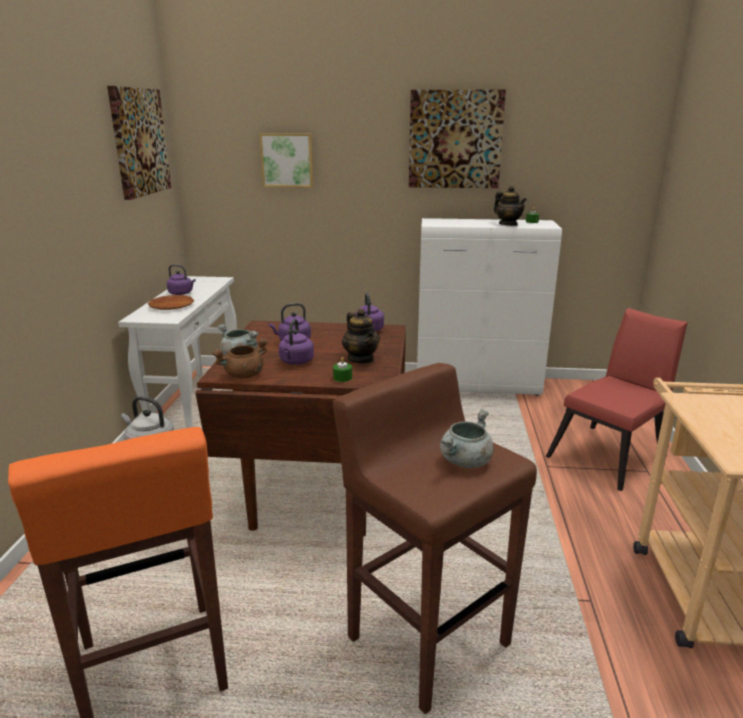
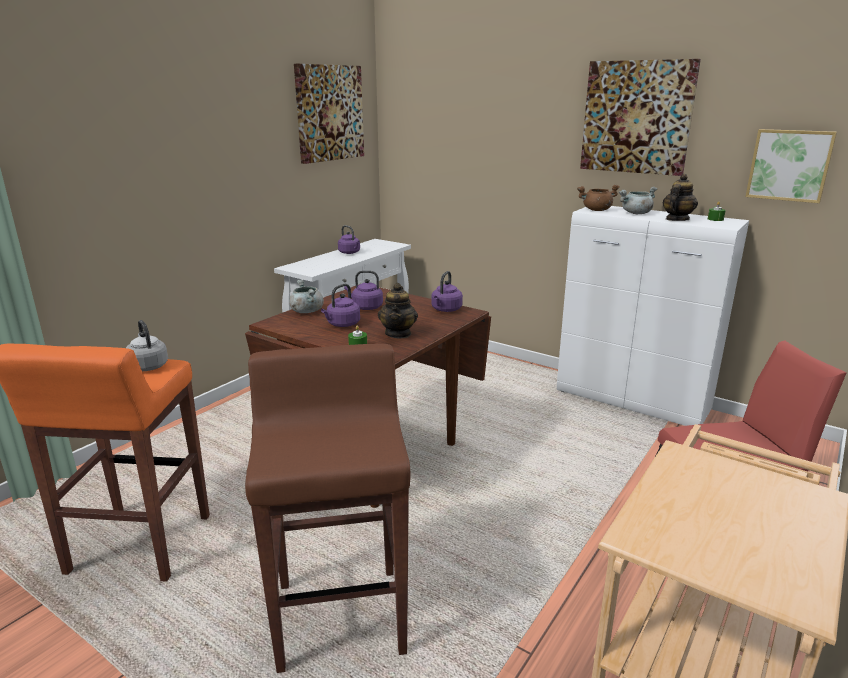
camera: 30 degrees right, 0 degrees up
brown plate [148,295,194,310] -> none
brown cooking pot [212,339,268,378] -> brown cooking pot moved to [577,185,620,211]
picture [260,133,313,187] -> picture moved to [745,129,837,203]
grey cooking pot [440,409,494,468] -> grey cooking pot moved to [619,187,657,214]
teapot [494,186,527,226] -> teapot turned 135 degrees counterclockwise [663,174,698,221]

